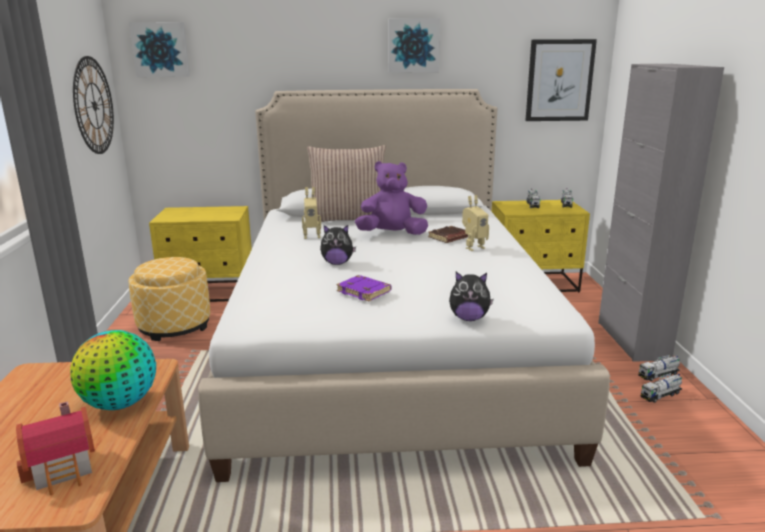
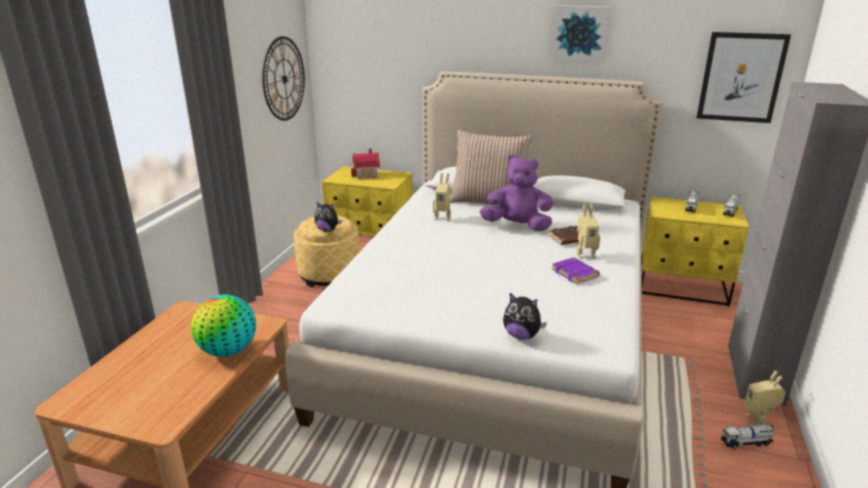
camera: 20 degrees right, 5 degrees up
toy house [16,401,95,495] -> toy house moved to [351,148,380,181]
picture [129,22,190,77] -> none
plush toy [320,225,356,265] -> plush toy moved to [314,202,342,232]
purple book [336,275,391,301] -> purple book moved to [551,258,600,284]
toy truck [638,355,680,381] -> toy robot [744,371,786,427]

